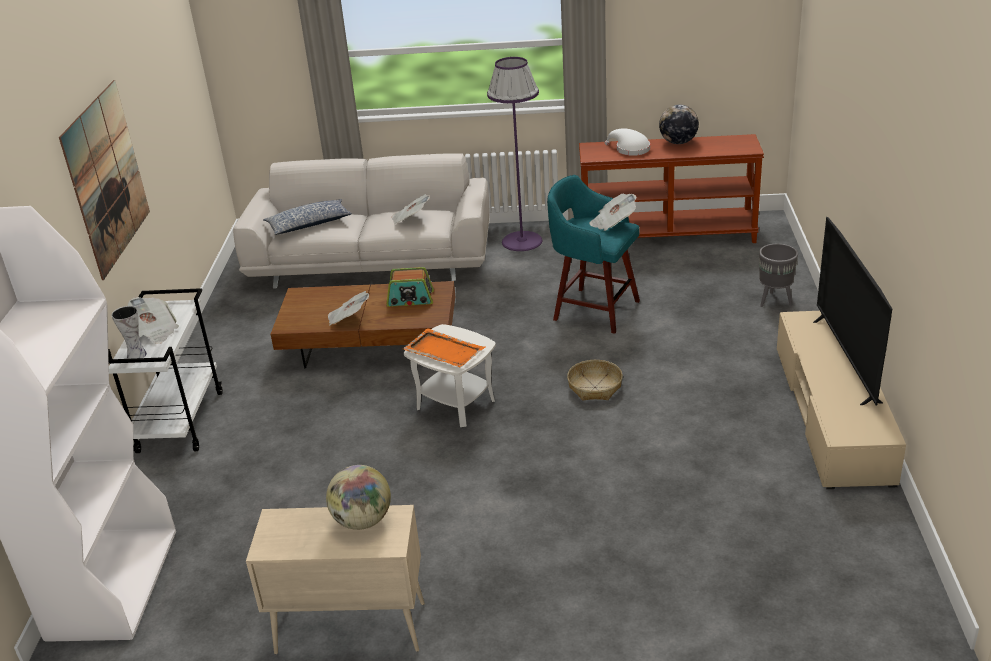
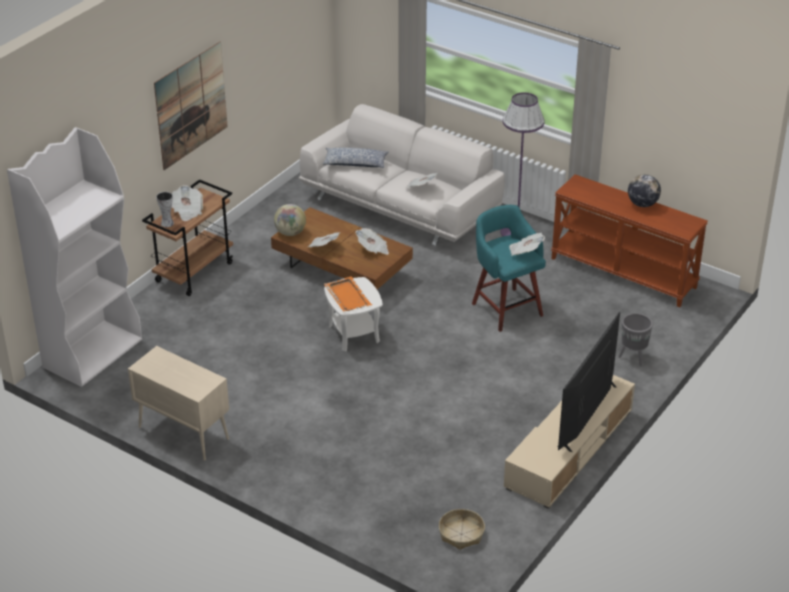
camera: 30 degrees right, 5 degrees up
white cart [108,288,223,453] -> brown cart [142,179,233,296]
globe [326,465,391,530] -> globe moved to [274,204,306,236]
radio [386,267,434,307] -> newspaper [355,228,389,255]
basket [567,360,623,401] -> basket moved to [439,509,485,550]
white hat [605,129,650,156] -> none

